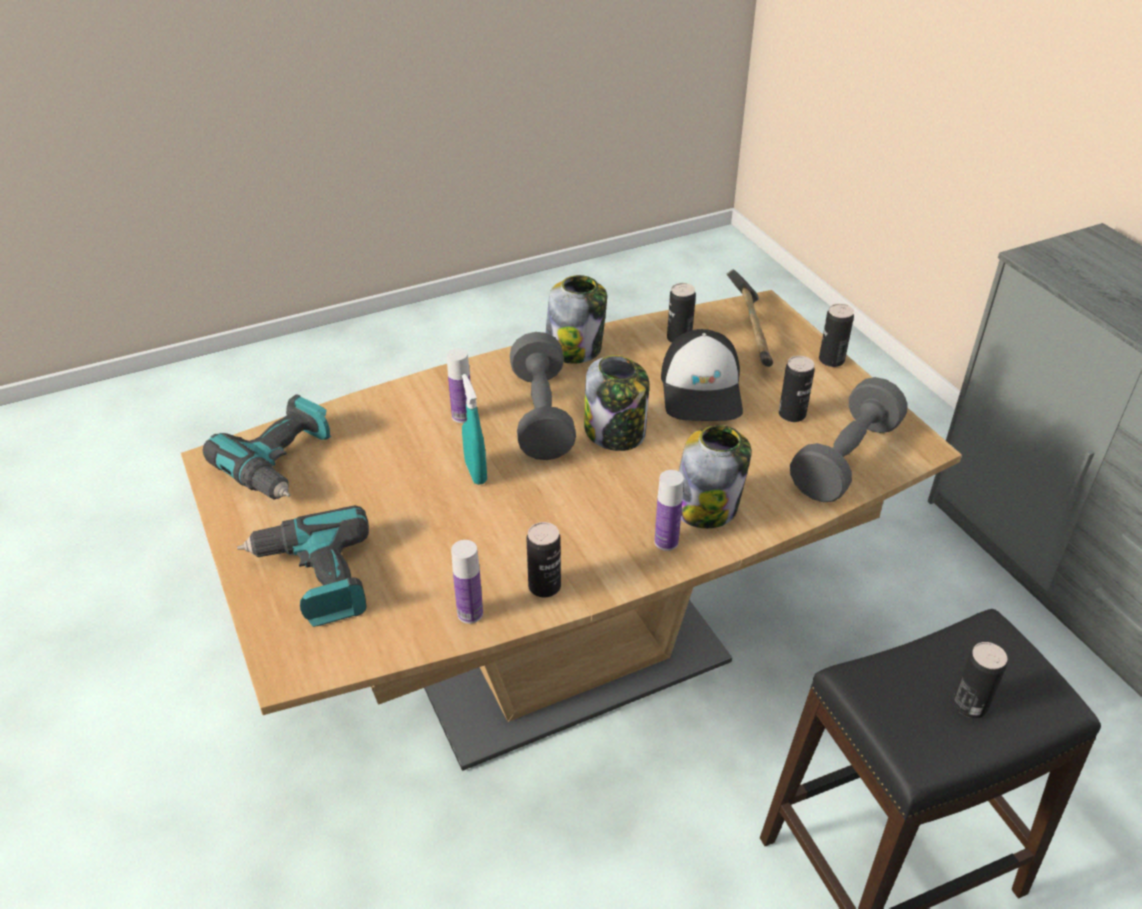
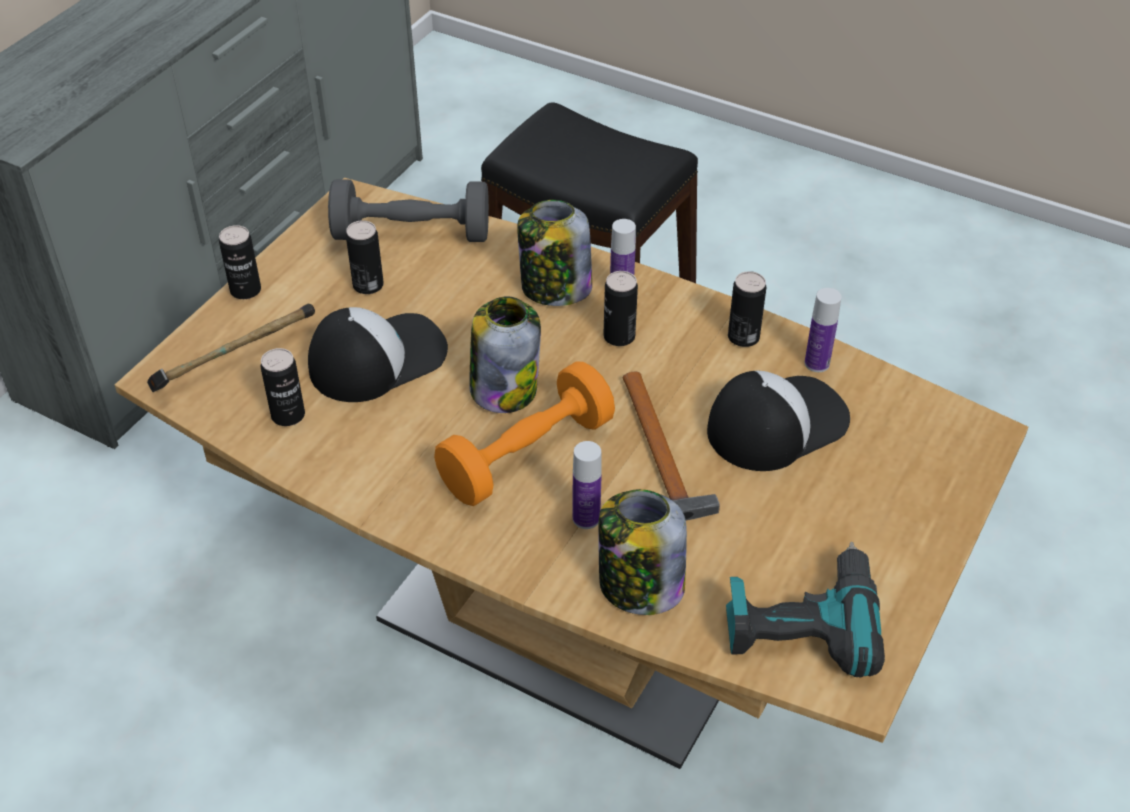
camera: 125 degrees left, 5 degrees up
power drill [237,505,369,627] -> none
turquoise spray bottle [462,374,487,485] -> hammer [623,372,720,520]
grey dumbbell [510,332,576,460] -> orange dumbbell [434,361,615,506]
jar [545,275,607,363] -> jar moved to [598,489,687,615]
can [953,642,1007,718] -> can moved to [603,271,638,346]
none -> cap [707,371,850,471]

